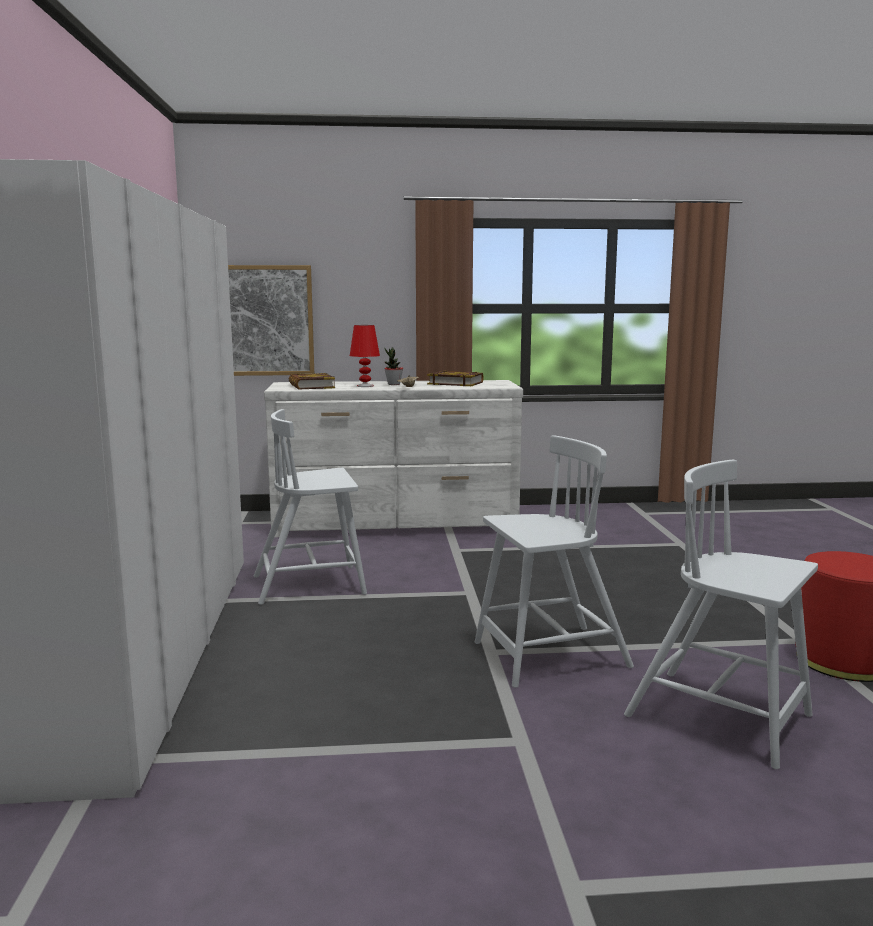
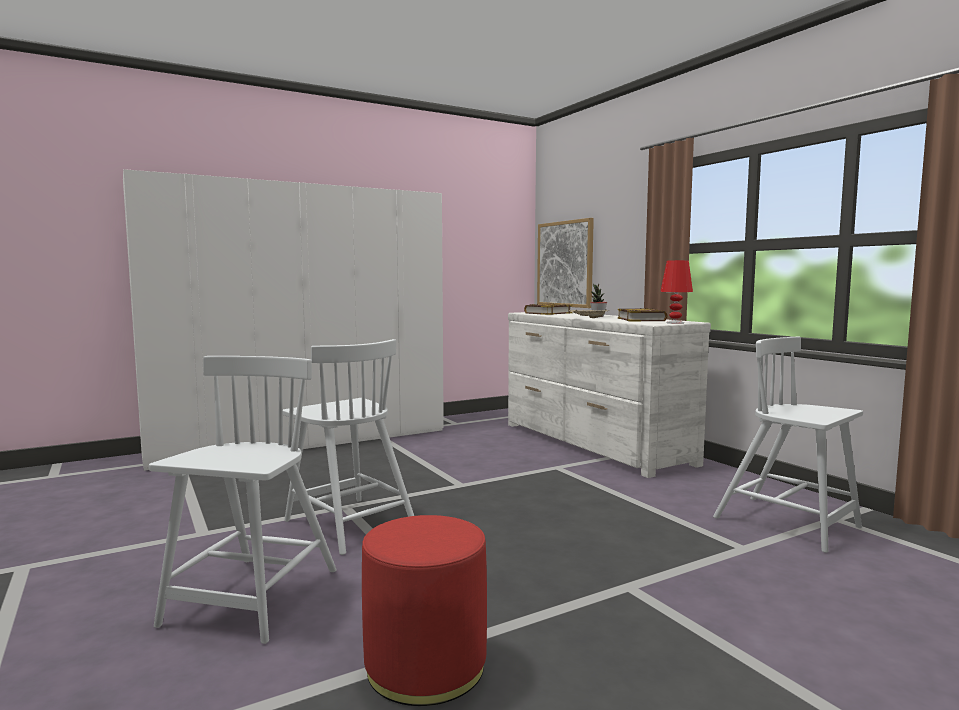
camera: 65 degrees right, 5 degrees down
white chair [253,409,367,605] -> white chair moved to [713,337,863,553]
red table lamp [350,325,380,387] -> red table lamp moved to [660,260,693,324]

